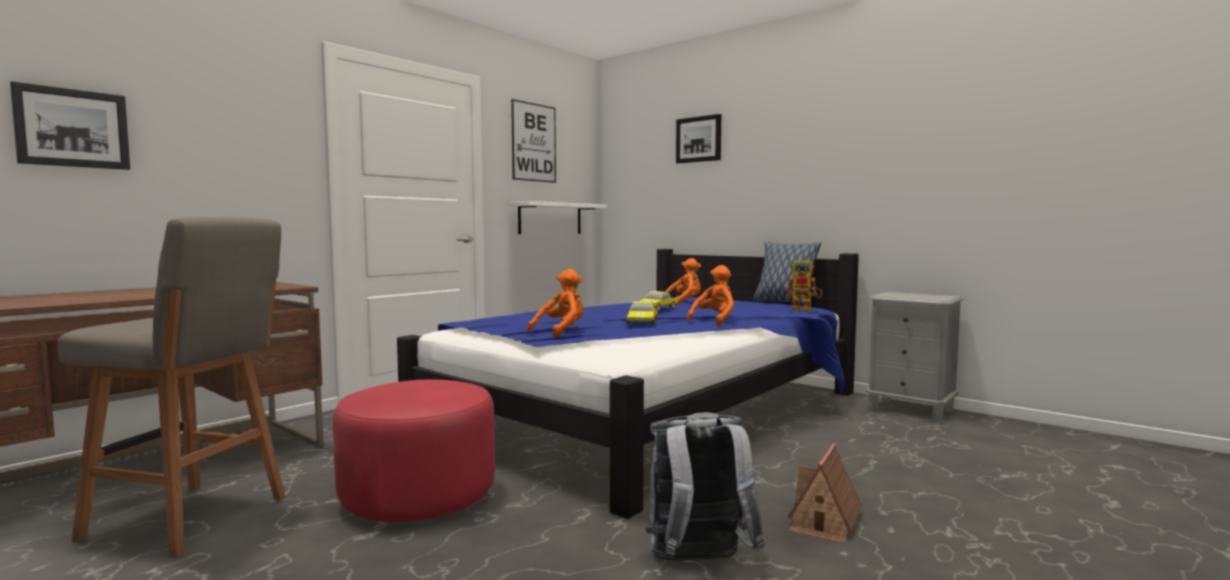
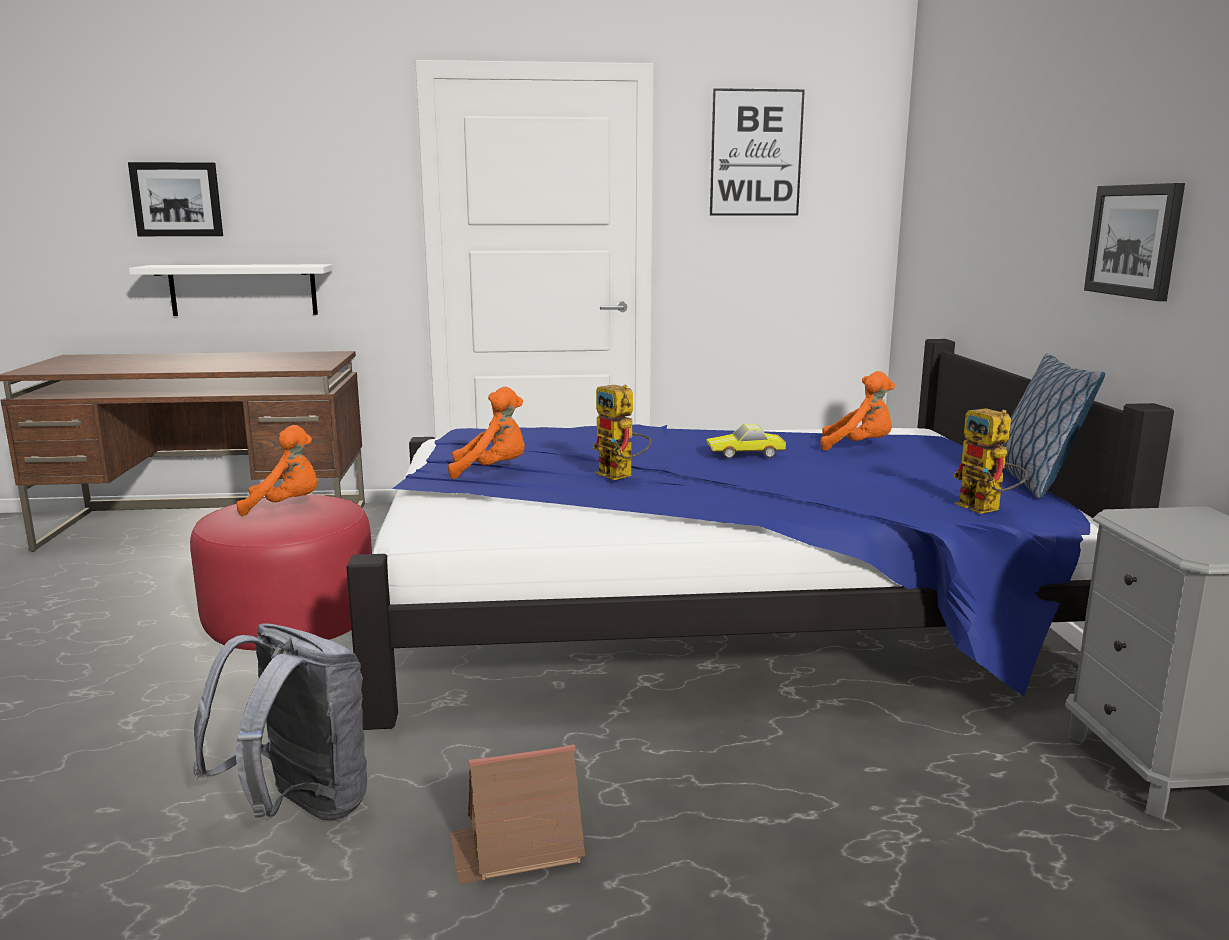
camera: 45 degrees right, 10 degrees up
grey stool [57,217,285,558] -> none
white shelf [509,201,607,234] -> white shelf moved to [129,264,333,316]
toy car [626,301,658,324] -> toy robot [593,385,651,480]
picture [676,114,721,164] -> picture moved to [1084,183,1185,301]
orange plush toy [687,265,734,326] -> orange plush toy moved to [237,425,318,516]

